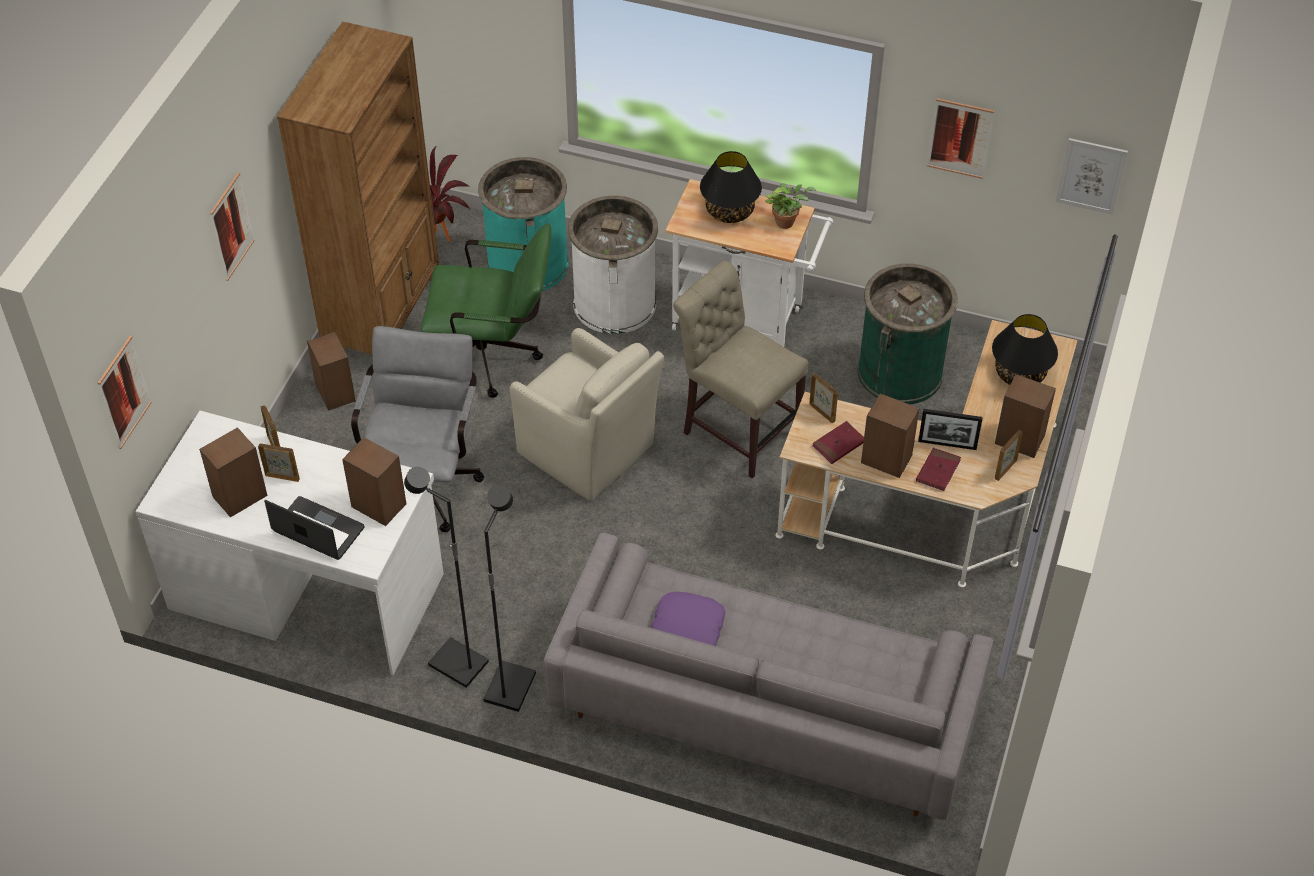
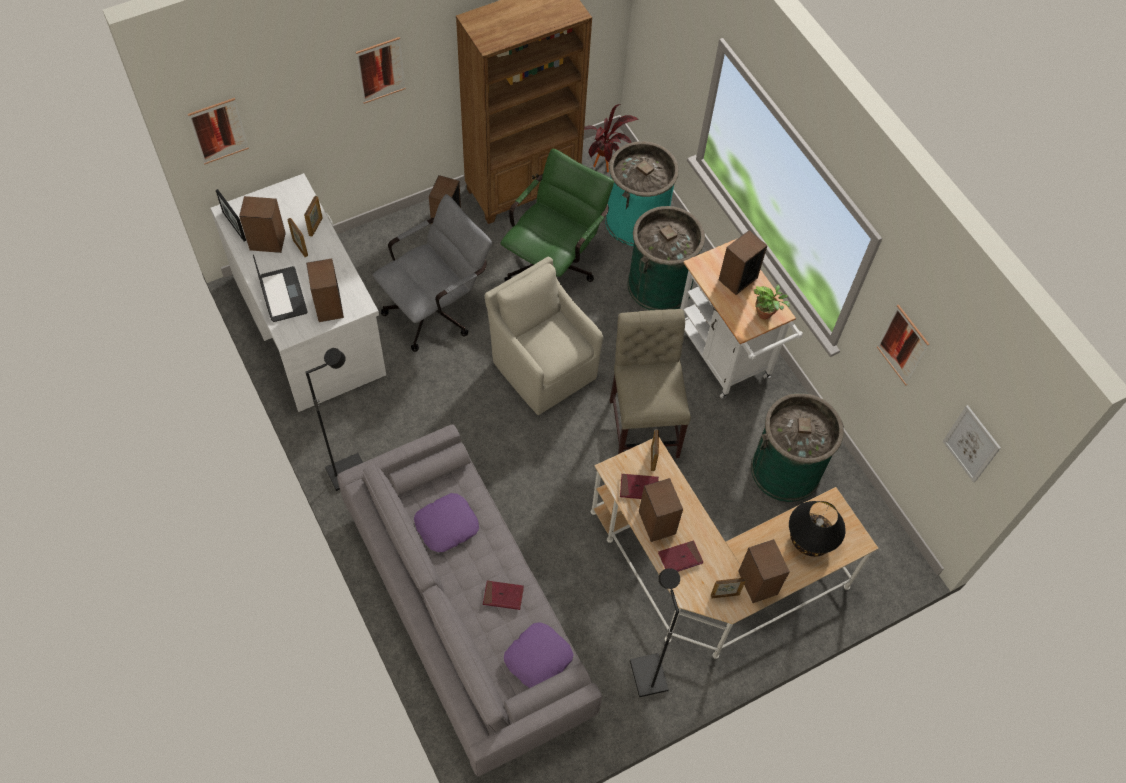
camera: 40 degrees right, 10 degrees up
black floor lamp [404,467,489,688] -> black floor lamp moved to [630,568,680,697]
green office chair [421,223,552,398] -> green office chair turned 105 degrees counterclockwise [500,149,614,282]
beige armchair [510,328,664,501] -> beige armchair turned 150 degrees clockwise [485,256,603,415]
white trash can [568,196,658,334] -> green trash can [627,206,705,310]
black table lamp [700,151,762,223] -> speaker [719,230,767,295]
picture frame [918,409,983,450] -> picture frame moved to [216,189,246,241]
none -> red book [483,581,524,610]
none -> purple pillow [504,622,573,688]

